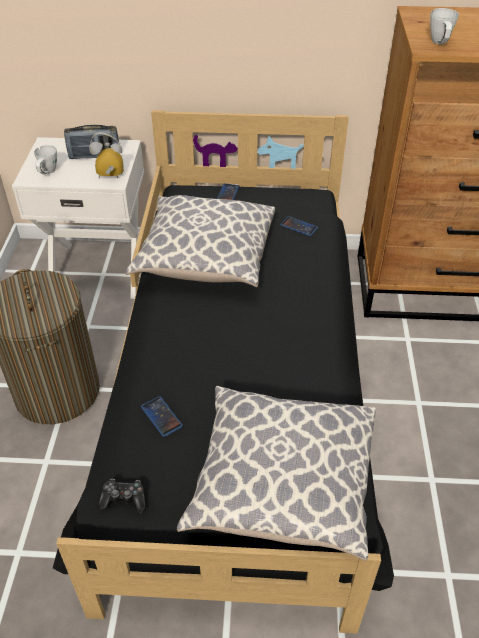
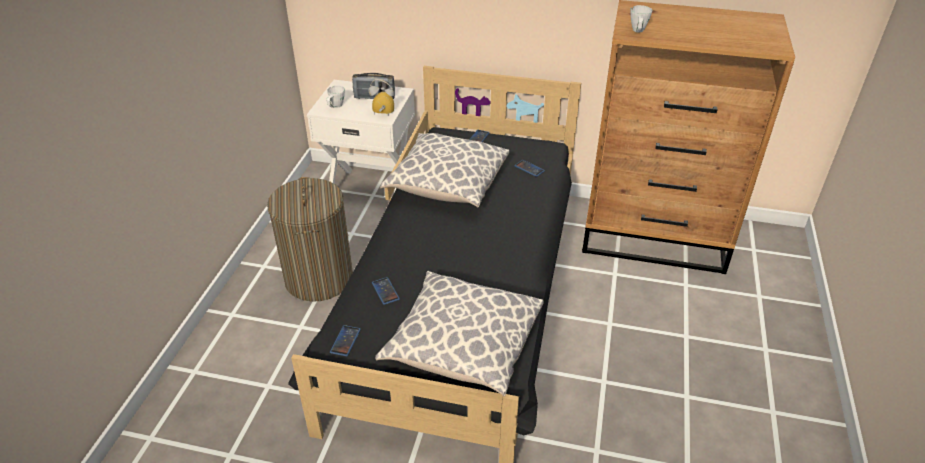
camera: 10 degrees right, 5 degrees down
game controller [98,479,146,513] -> phone [330,325,361,356]

